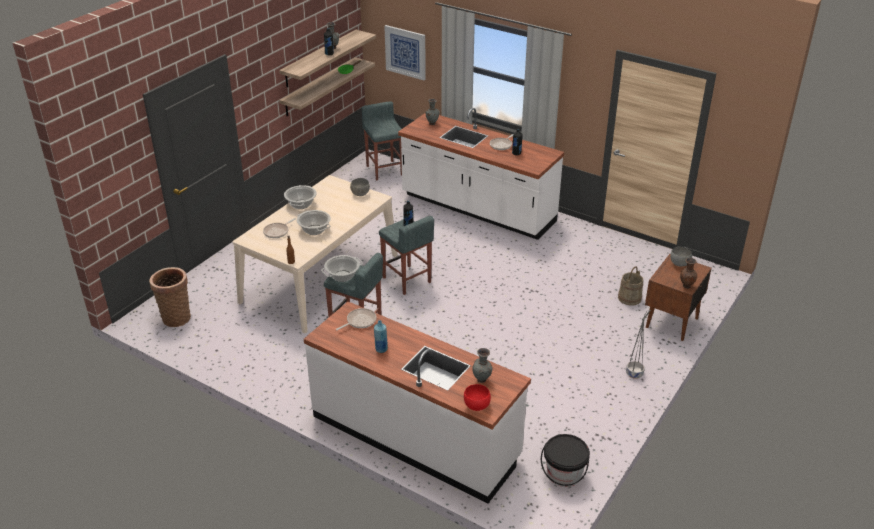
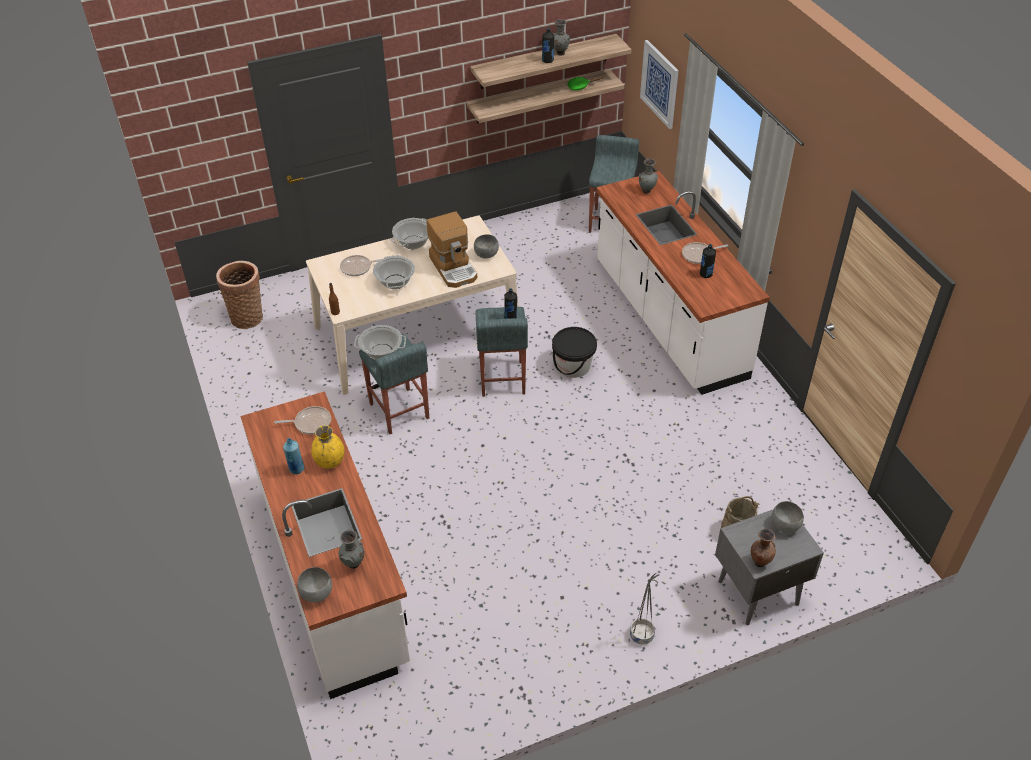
camera: 35 degrees right, 10 degrees up
red bowl [464,384,491,411] -> grey bowl [297,567,332,603]
black bucket [541,434,590,487] -> black bucket moved to [552,327,597,378]
brown nightstand [645,254,712,341] -> grey nightstand [715,509,824,625]
none -> yellow vase [311,425,344,469]
none -> coffee machine [427,211,477,288]

